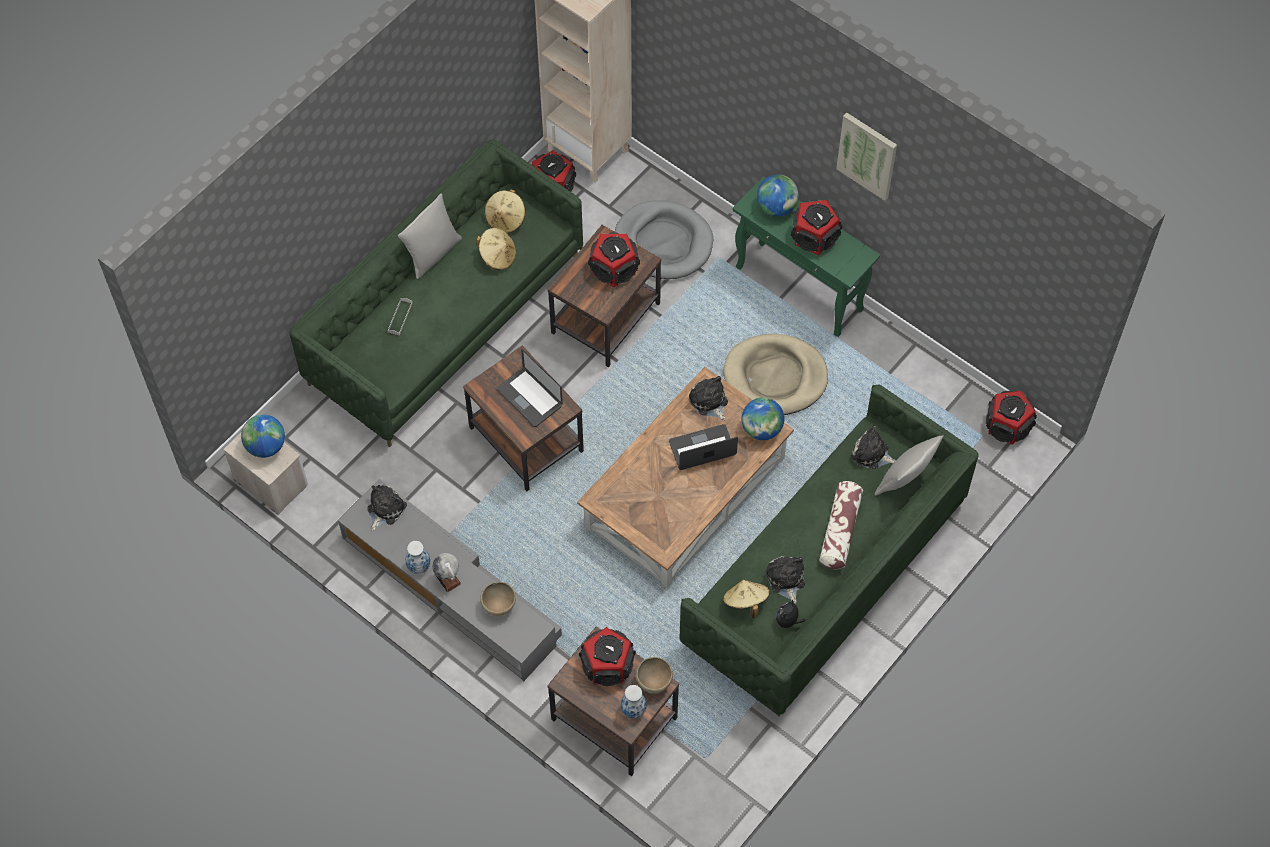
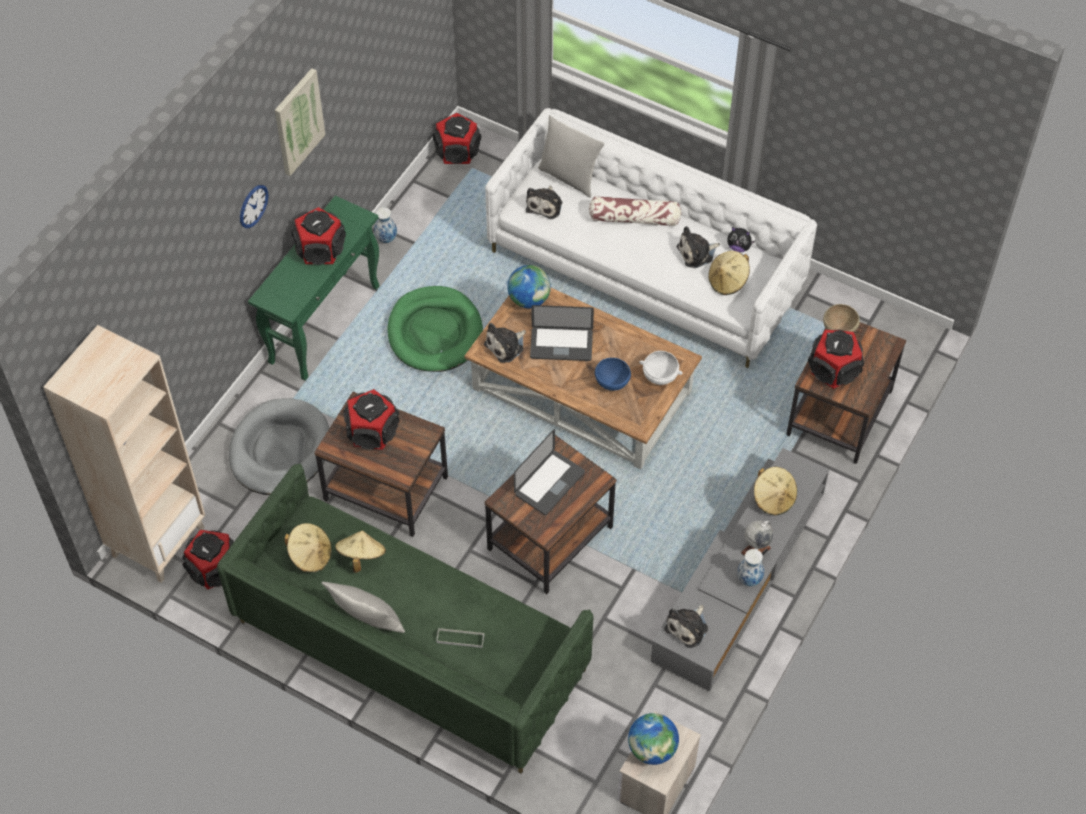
camera: 100 degrees left, 5 degrees down
plush toy [367,485,407,531] -> plush toy turned 75 degrees counterclockwise [664,605,708,648]
brown bowl [480,582,516,616] -> beige hat [754,467,797,516]
vase [621,685,647,719] -> vase moved to [374,207,397,243]
laptop [669,424,738,470] -> laptop turned 60 degrees counterclockwise [530,305,594,361]
green sofa [679,385,979,716] -> white sofa [485,108,817,368]
beige dog bed [723,334,828,415] -> green dog bed [387,286,483,372]
globe [757,174,799,216] -> none
none -> wall clock [240,185,268,228]
none -> blue bowl [595,358,631,391]
none -> white bowl [639,351,683,385]

